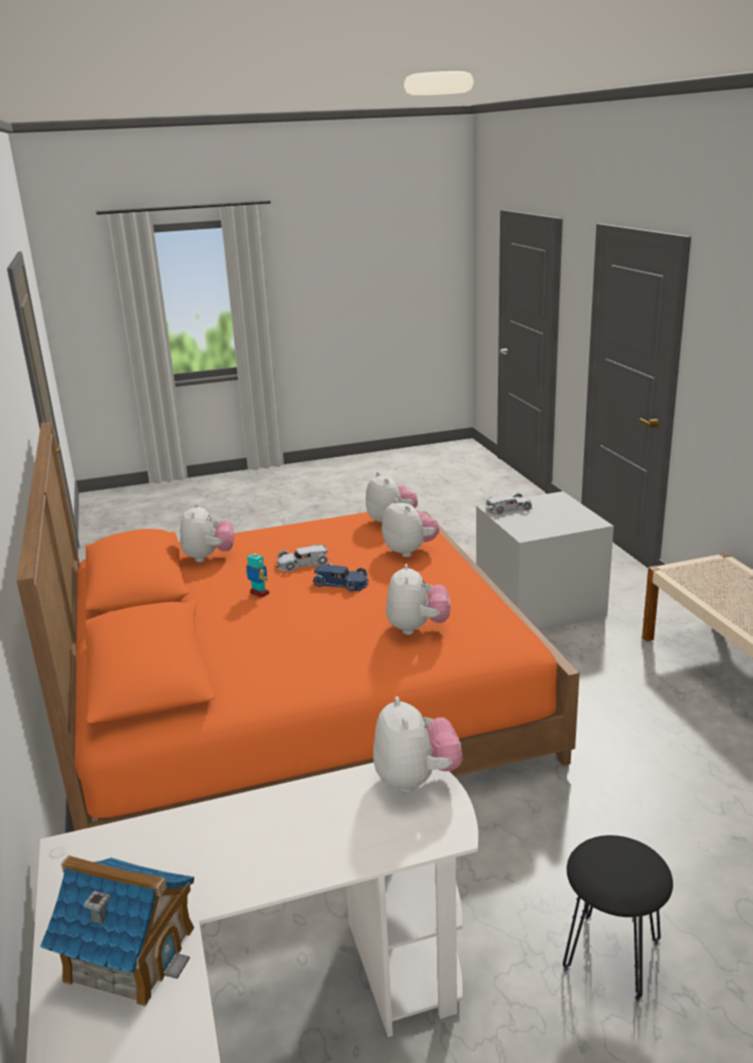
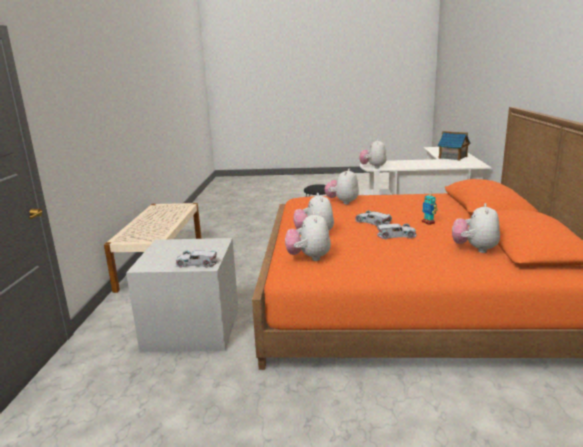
camera: 160 degrees left, 5 degrees down
blue toy car [313,564,368,592] -> white toy car [355,210,392,226]

